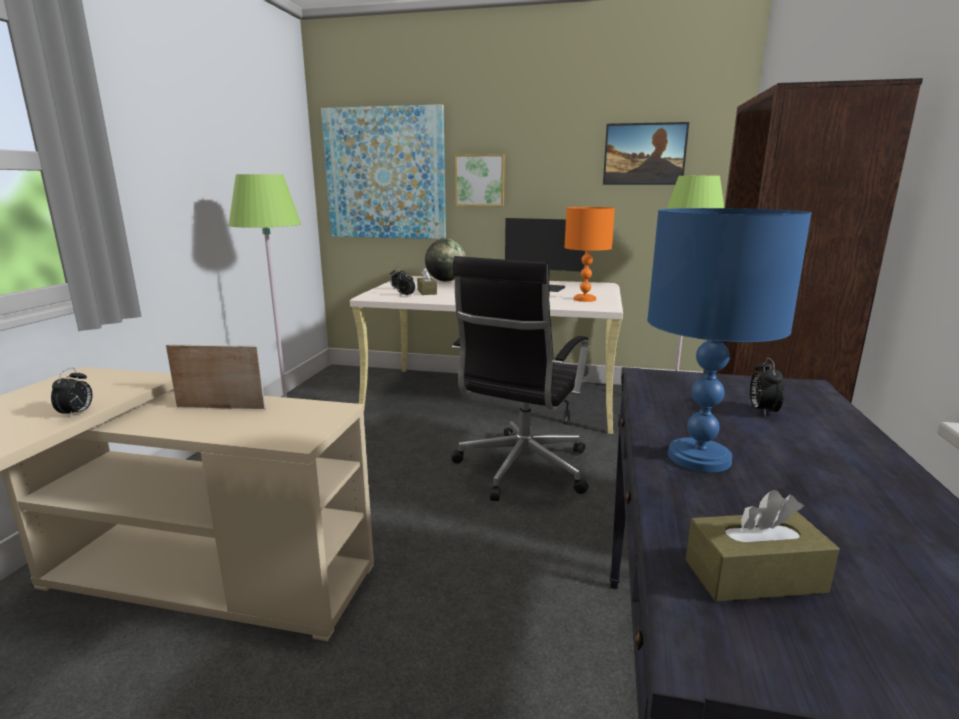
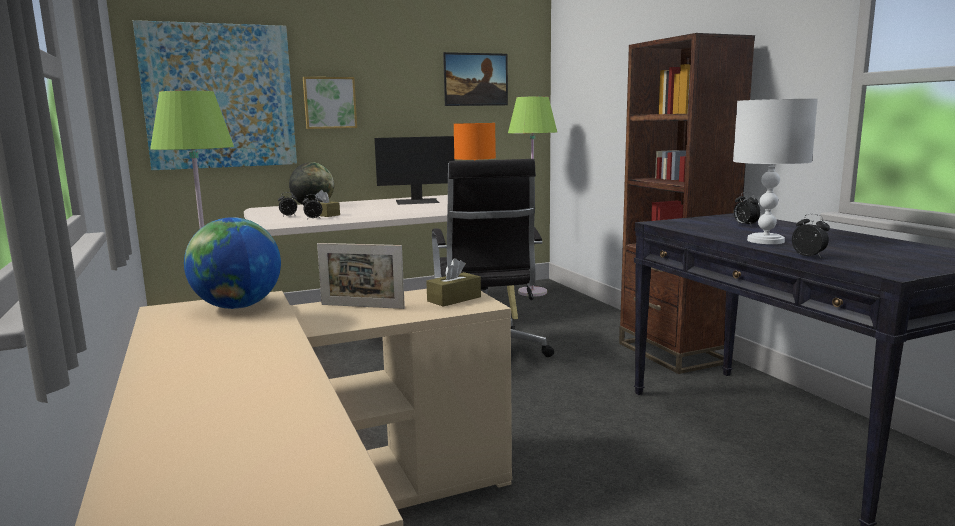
camera: 35 degrees left, 5 degrees down
alarm clock [51,368,93,418] -> alarm clock moved to [792,214,830,258]
picture frame [166,345,265,409] -> picture frame turned 135 degrees counterclockwise [317,243,405,309]
blue table lamp [647,208,812,472] -> white table lamp [733,99,818,244]
brown tissue box [686,490,840,602] -> brown tissue box moved to [426,258,481,307]
none -> globe [184,217,281,309]

